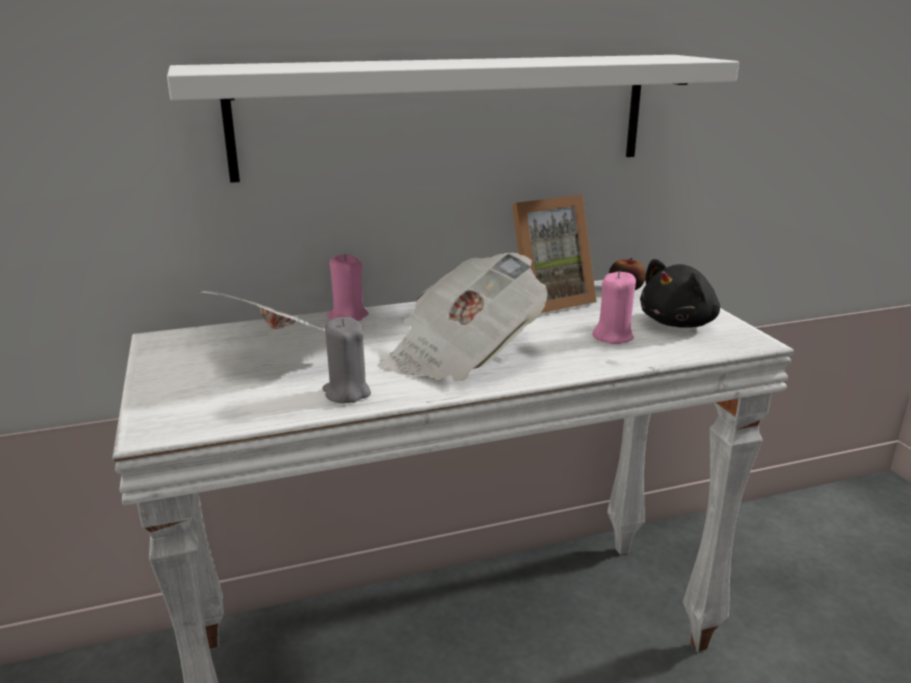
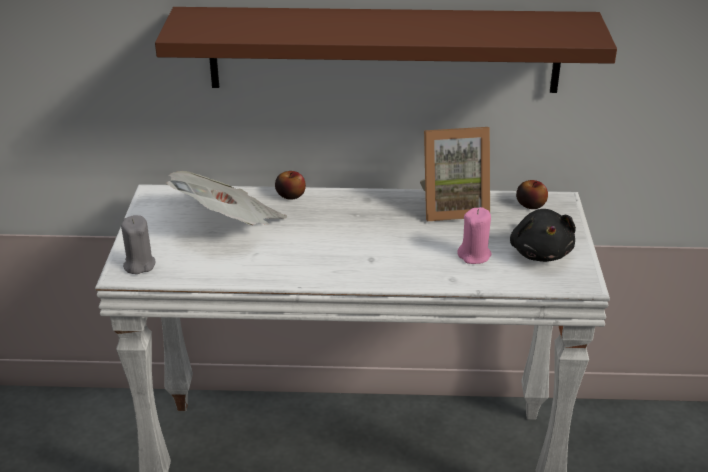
camera: 20 degrees right, 10 degrees up
white shelf [167,55,739,183] -> brown shelf [155,7,617,93]
grey candle [322,317,371,403] -> grey candle moved to [121,215,155,274]
pink candle [327,254,369,321] -> apple [275,171,306,200]
newspaper [384,253,548,382] -> none
black plush toy [640,259,720,328] -> black plush toy turned 75 degrees counterclockwise [510,209,576,262]

